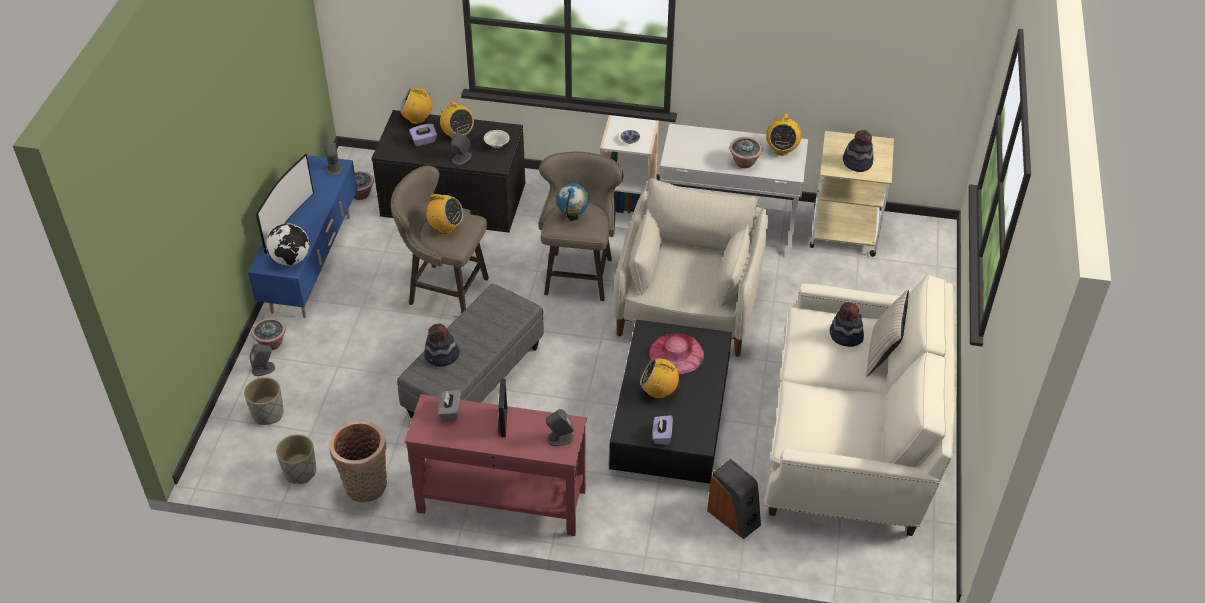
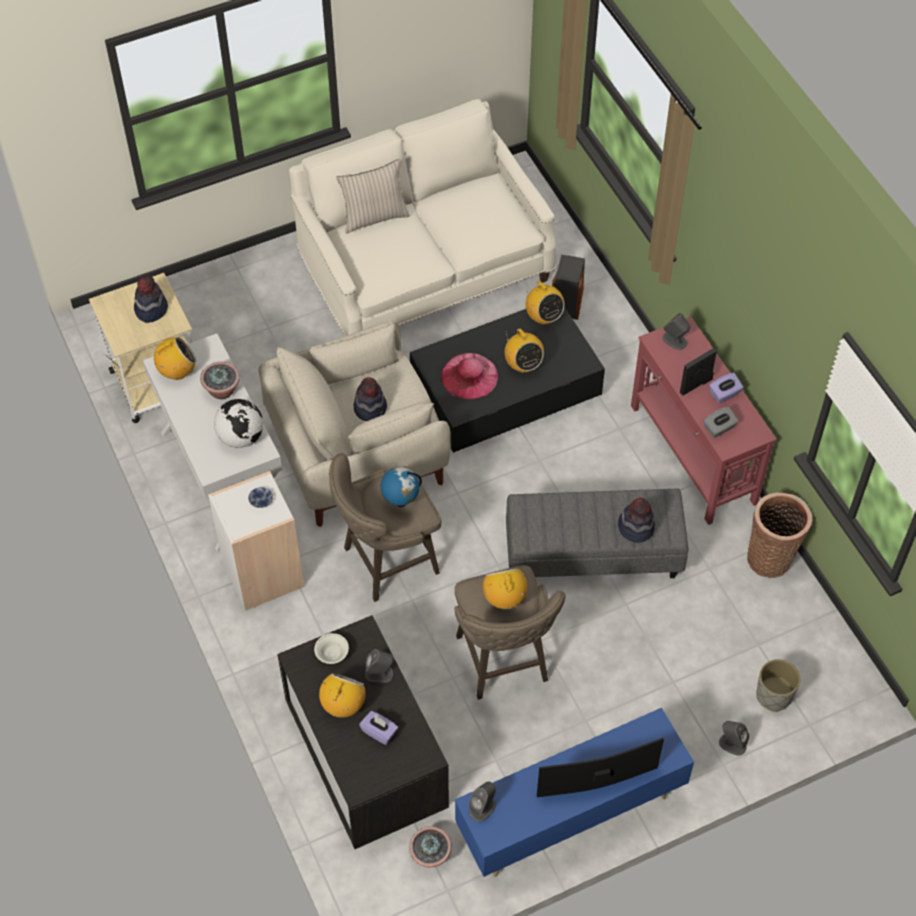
camera: 125 degrees left, 10 degrees up
potted plant [251,318,286,350] -> none
globe [266,223,309,266] -> globe moved to [214,399,263,448]
grey planter [276,434,316,484] -> none
radio [400,88,434,124] -> radio moved to [525,281,564,325]
purple tissue box [653,415,673,445] -> purple tissue box moved to [709,372,743,403]
hat [830,302,864,347] -> hat moved to [353,377,387,421]

